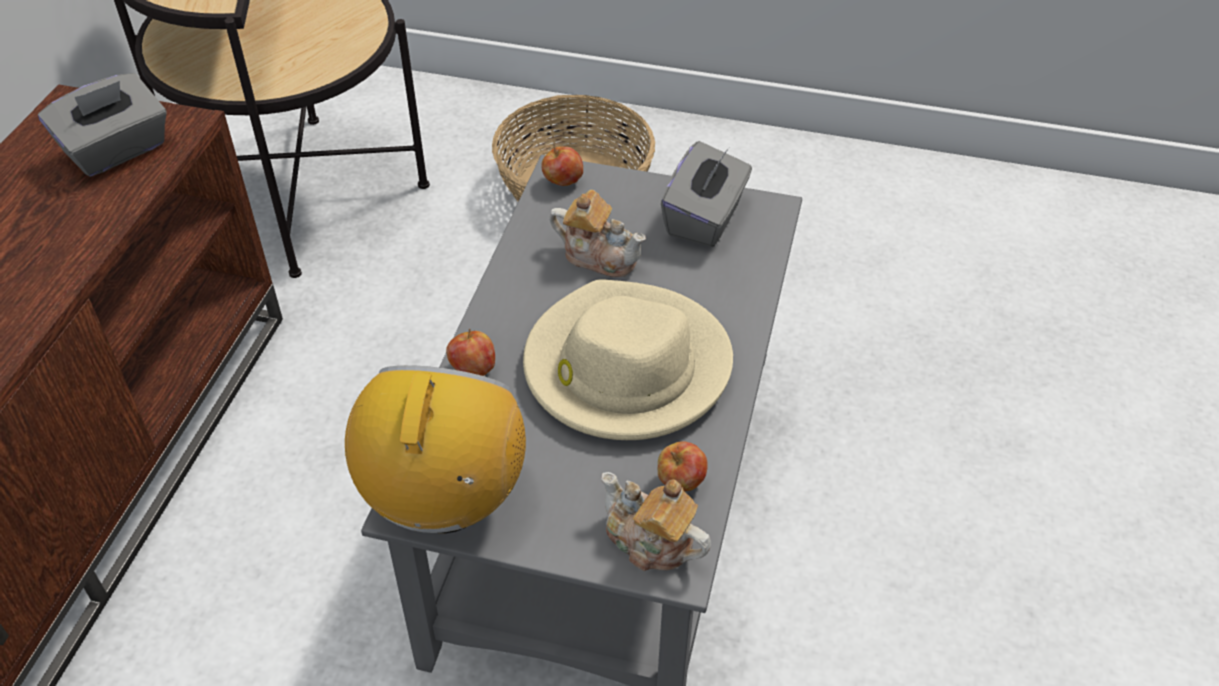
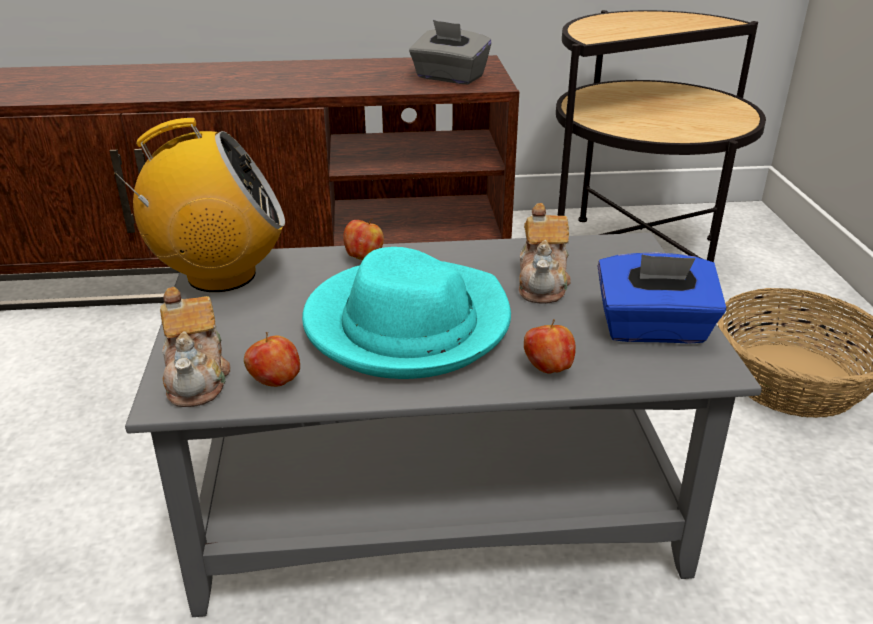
camera: 70 degrees right, 15 degrees down
beige hat [523,280,733,440] -> turquoise hat [302,247,511,379]
apple [541,146,583,186] -> apple moved to [524,319,576,373]
teapot [601,472,711,571] -> teapot turned 150 degrees clockwise [160,287,230,407]
grey tissue box [661,141,752,247] -> blue tissue box [598,252,726,344]

